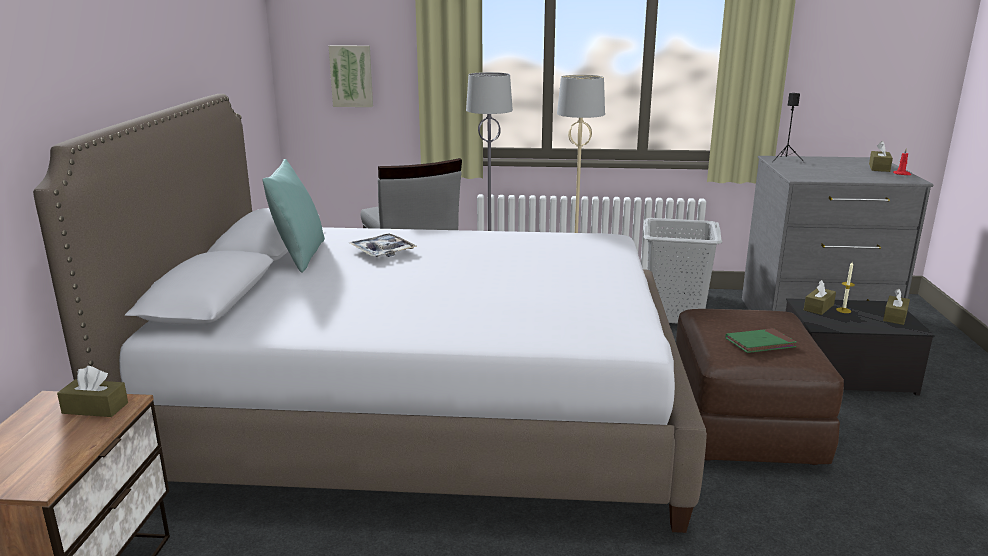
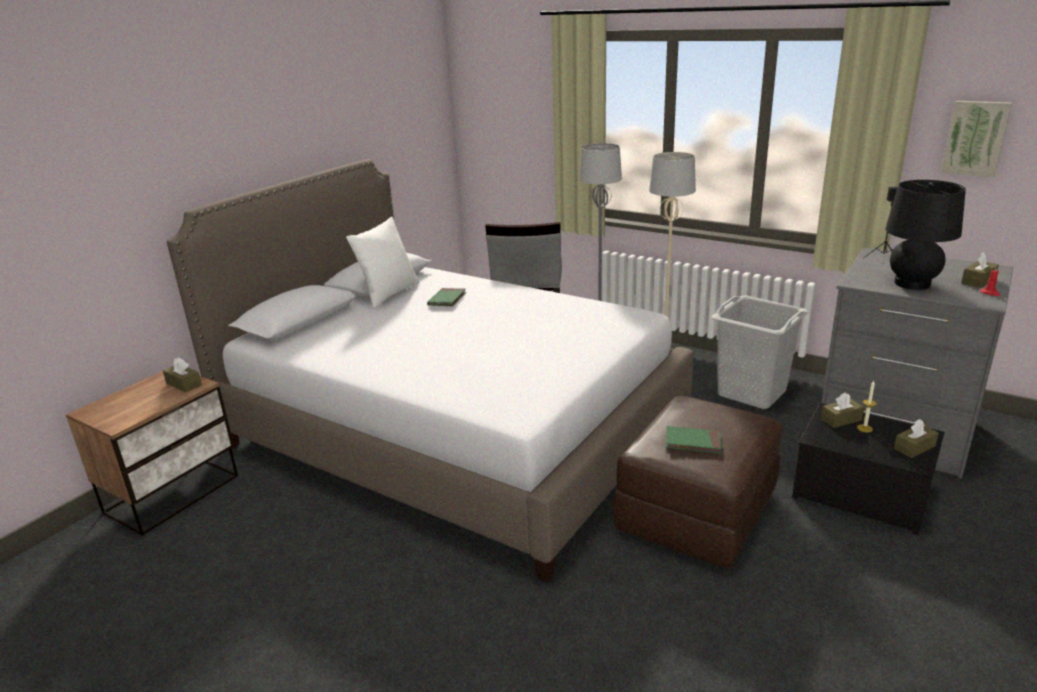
camera: 30 degrees right, 5 degrees up
turquoise pillow [263,159,325,273] -> white pillow [346,217,420,309]
picture [329,45,373,107] -> picture moved to [941,101,1012,178]
tray [350,233,417,257] -> green book [427,288,466,306]
none -> black table lamp [885,180,966,290]

